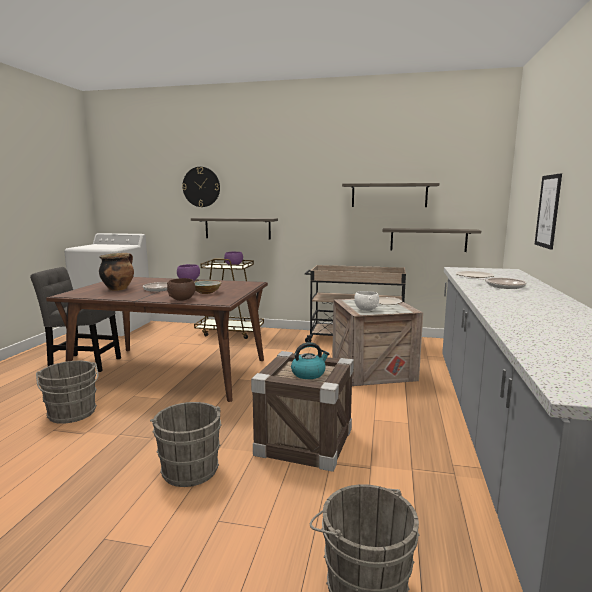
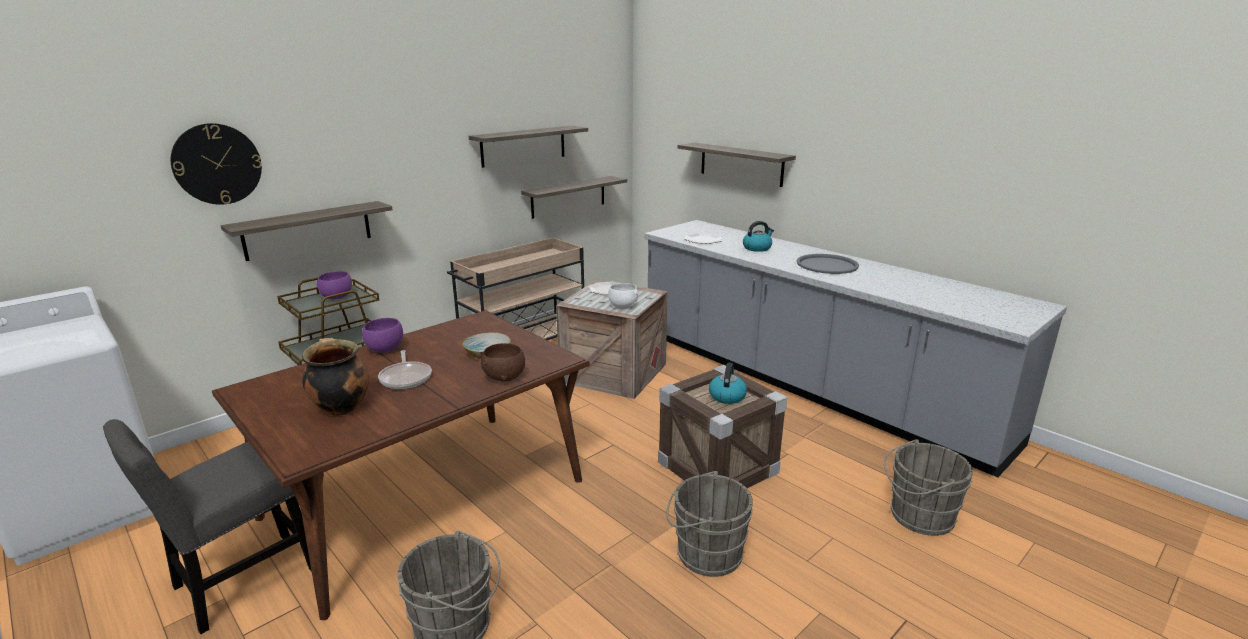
camera: 55 degrees left, 10 degrees up
frying pan [465,277,527,289] -> kettle [743,221,774,252]
picture [535,173,562,250] -> shelf [677,143,796,187]
none -> grey tray [797,254,859,274]

